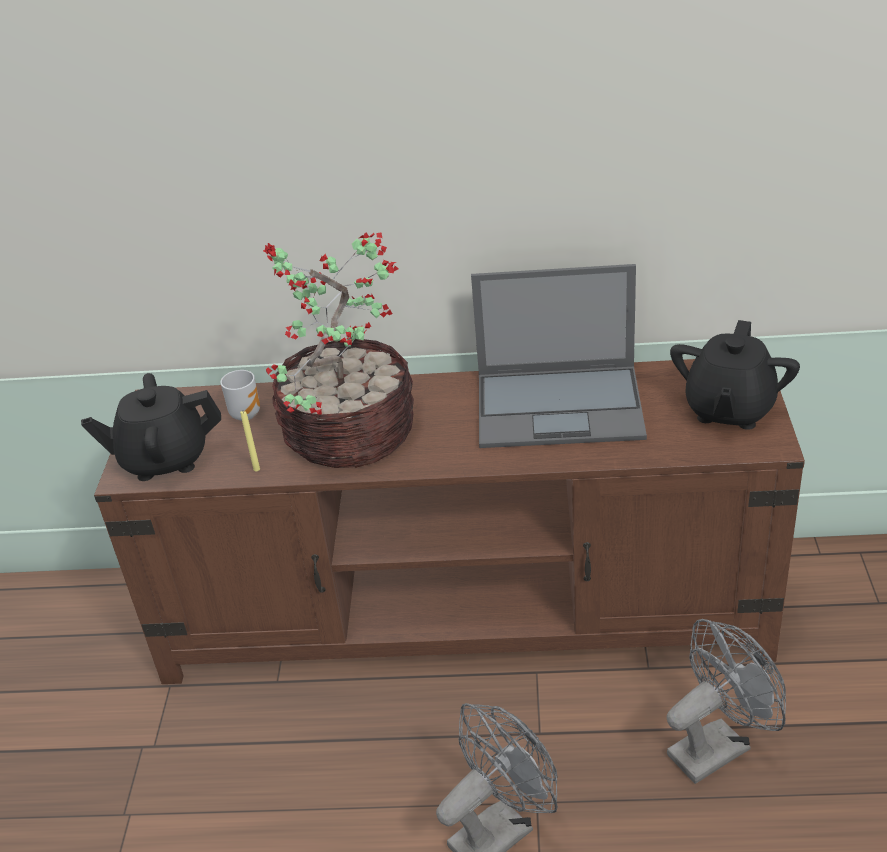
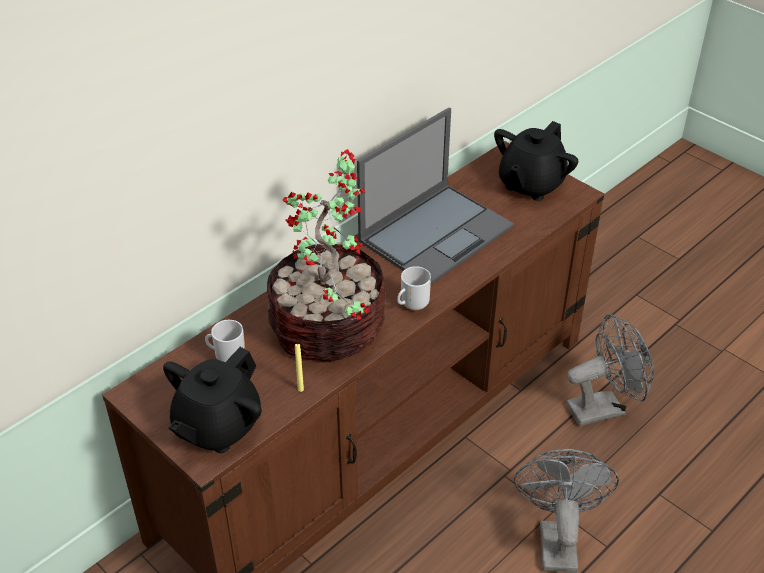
camera: 50 degrees left, 5 degrees up
grey fan [666,619,786,784] -> grey fan turned 60 degrees clockwise [566,314,654,426]
black teapot [670,320,800,430] -> black teapot turned 60 degrees clockwise [494,121,578,201]
none -> mug [397,266,431,310]

